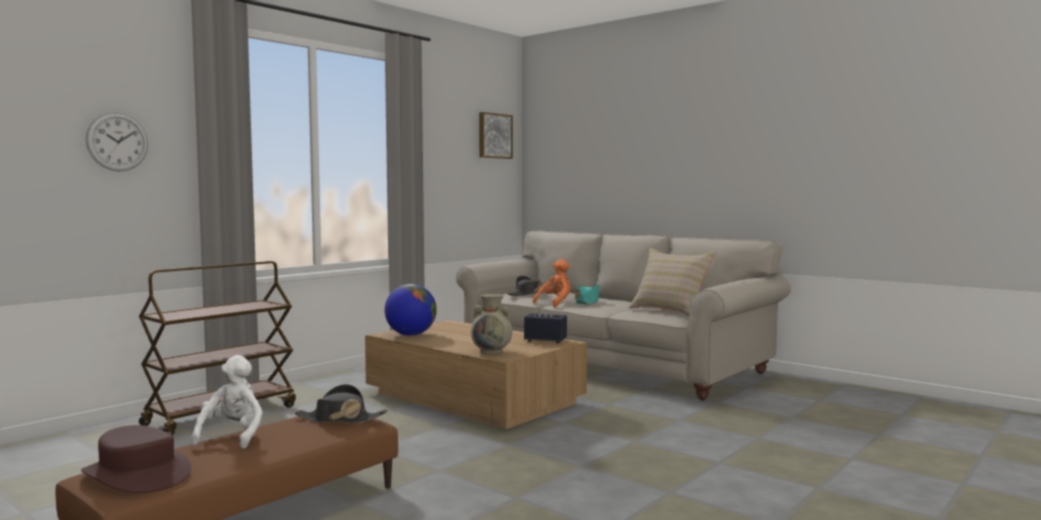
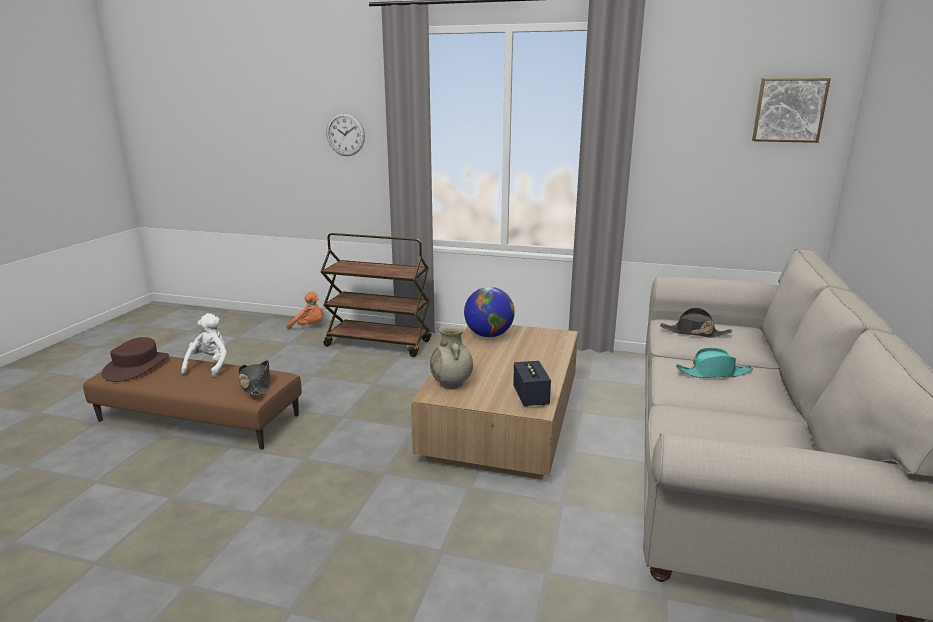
camera: 65 degrees right, 15 degrees up
white plush toy [191,355,263,449] -> white plush toy turned 60 degrees counterclockwise [181,313,227,377]
orange plush toy [533,259,571,307] -> orange plush toy moved to [286,291,324,330]
beige pillow [629,248,716,316] -> none

